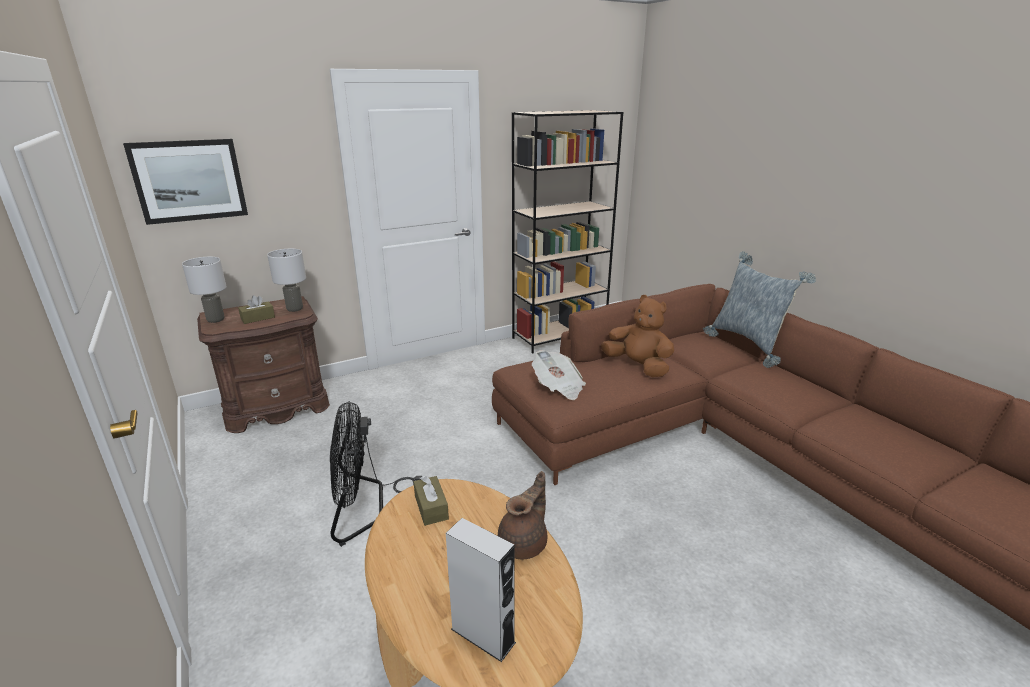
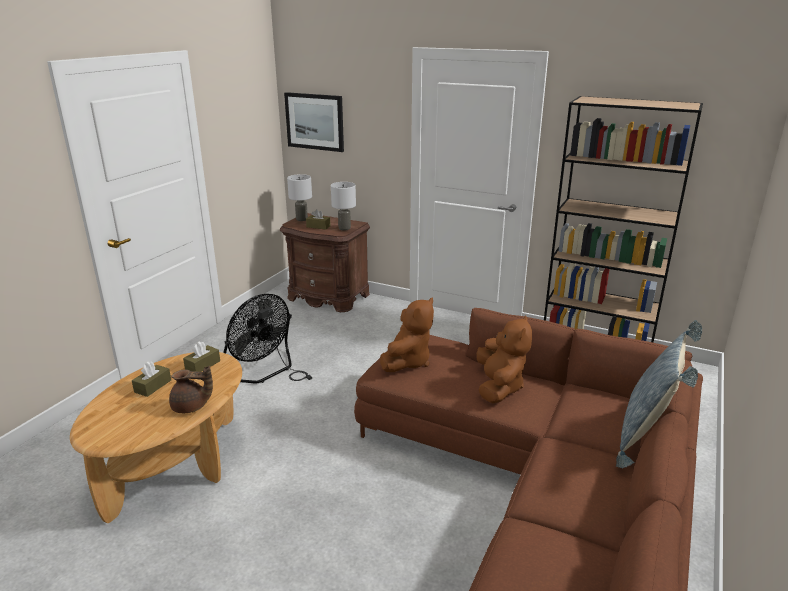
camera: 55 degrees right, 0 degrees up
grey speaker [446,518,516,662] -> none
newspaper [532,350,586,400] -> brown plush toy [380,298,434,372]
none -> brown tissue box [132,362,171,397]

